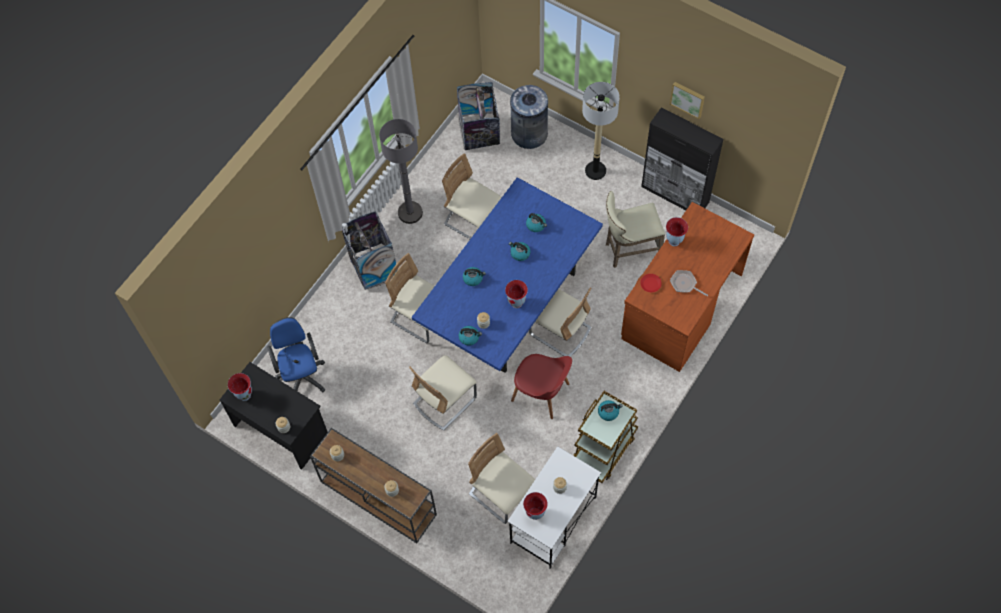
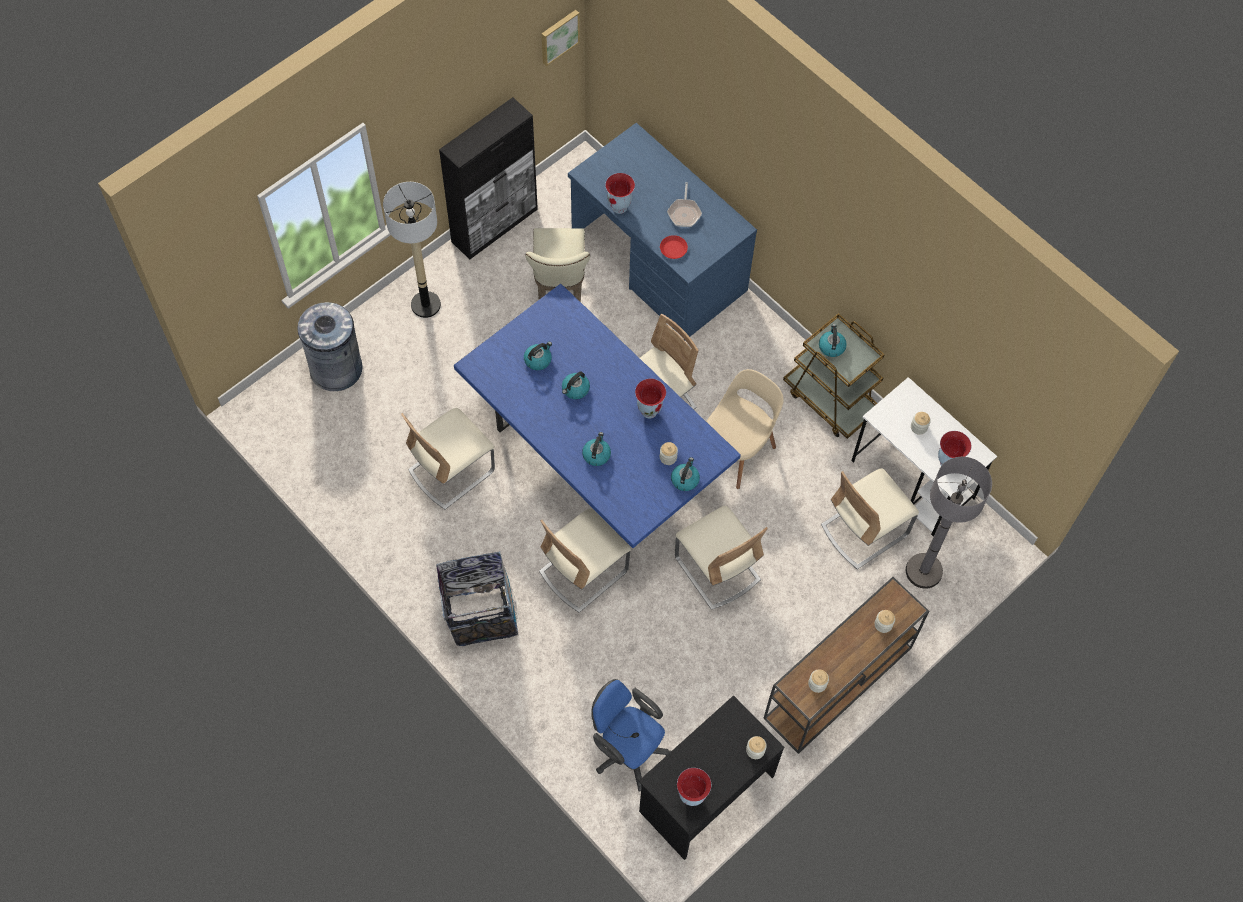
camera: 80 degrees left, 0 degrees up
blue office chair [267,317,326,392] -> blue office chair turned 45 degrees clockwise [591,679,671,792]
grey floor lamp [379,119,423,224] -> grey floor lamp moved to [906,457,992,589]
trash can [457,82,500,150] -> none
red chair [511,354,572,419] -> beige chair [706,369,784,489]
brown desk [621,202,754,372] -> blue desk [568,123,757,341]
picture [670,82,705,119] -> picture moved to [542,10,580,66]
frying pan [670,270,708,296] -> frying pan turned 45 degrees counterclockwise [667,182,702,227]

